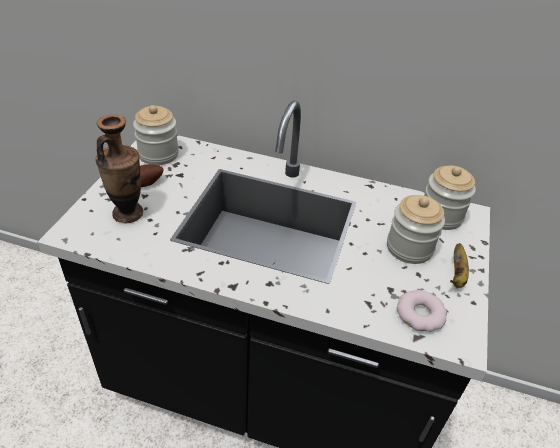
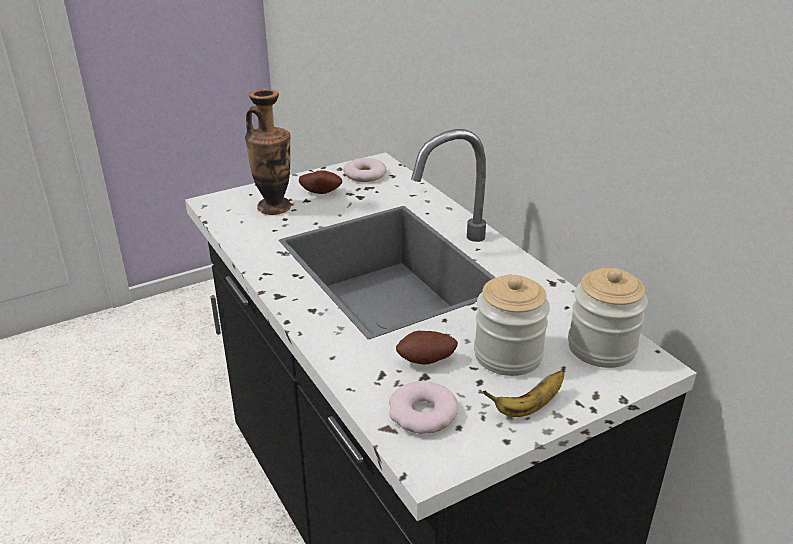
camera: 45 degrees right, 10 degrees down
jar [133,105,179,165] -> donut [343,158,387,182]
none -> potato [396,331,458,364]

